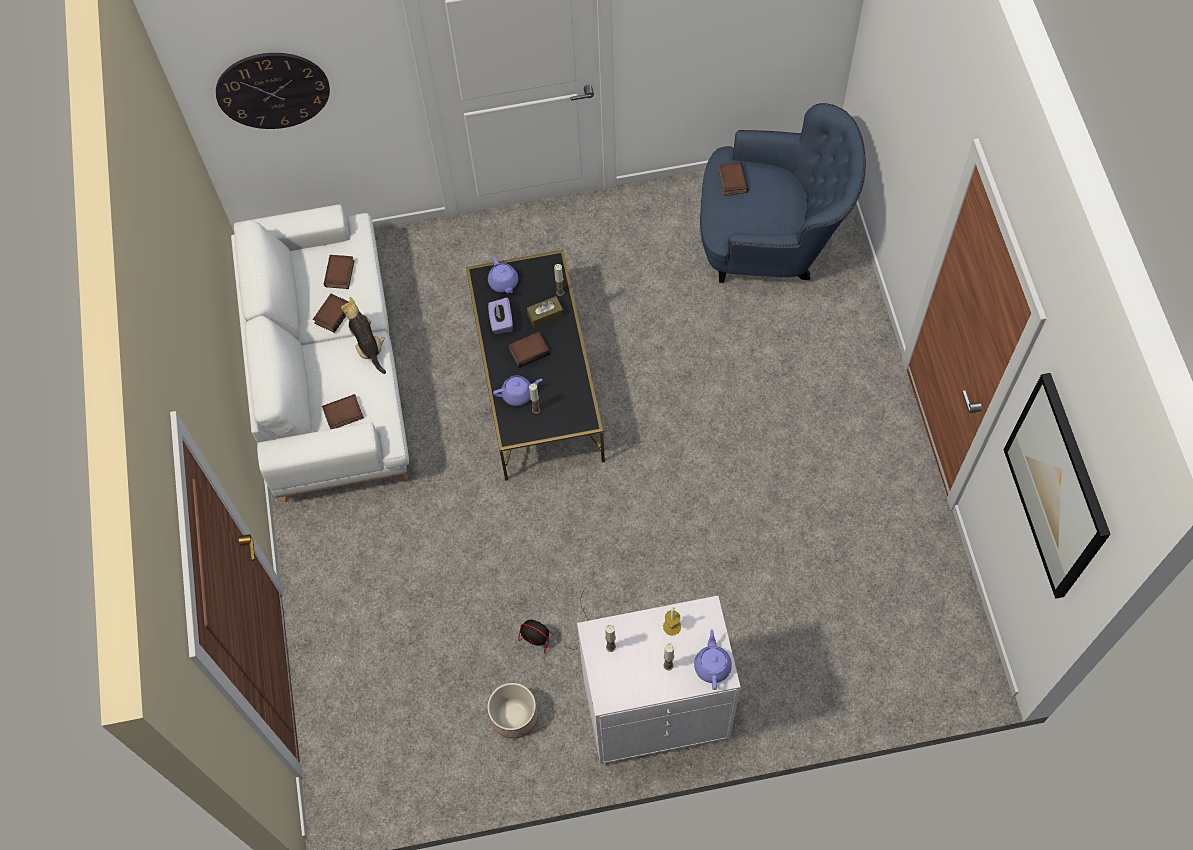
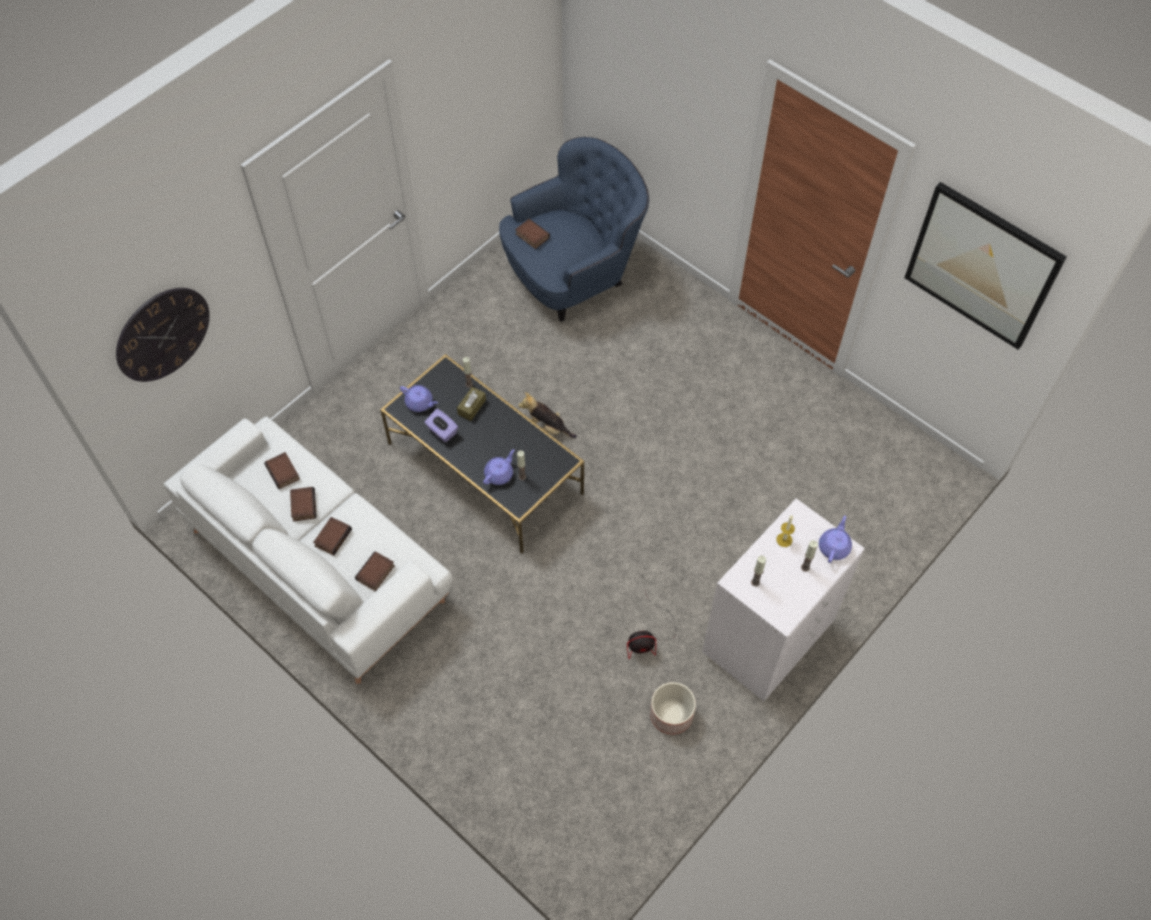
camera: 40 degrees left, 5 degrees down
plush toy [341,297,386,374] -> plush toy moved to [518,392,577,438]
book [508,332,550,368] -> book moved to [313,517,352,555]
purple teapot [694,629,732,690] -> purple teapot turned 60 degrees clockwise [819,516,852,563]

